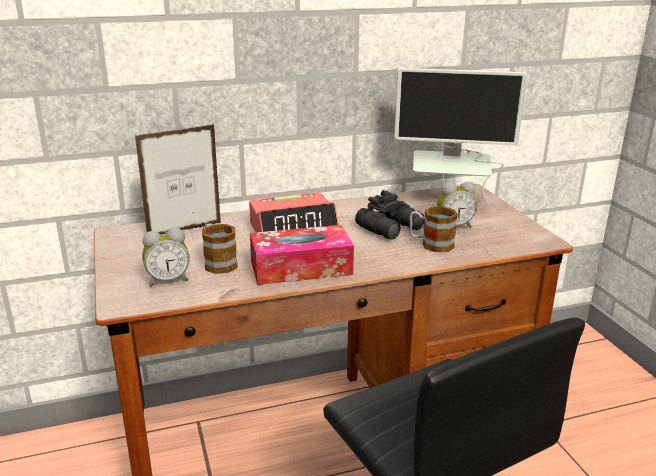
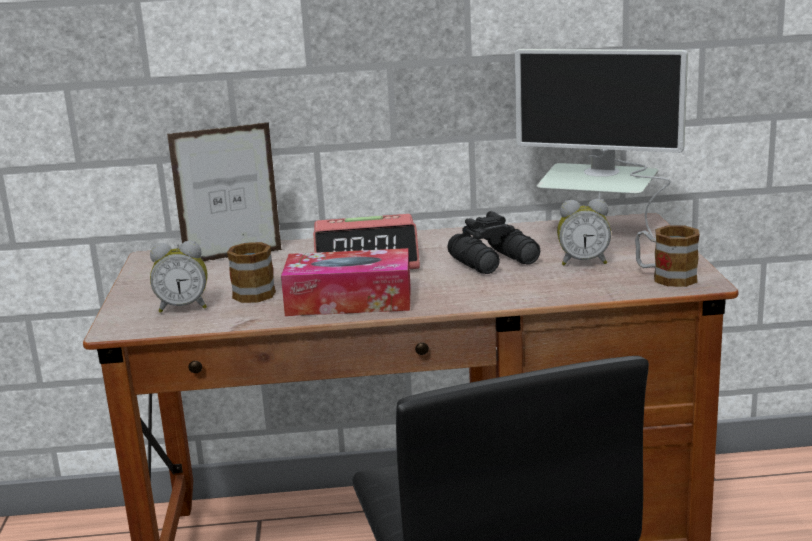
camera: 15 degrees right, 5 degrees down
mug [409,206,458,252] -> mug moved to [635,225,700,287]

